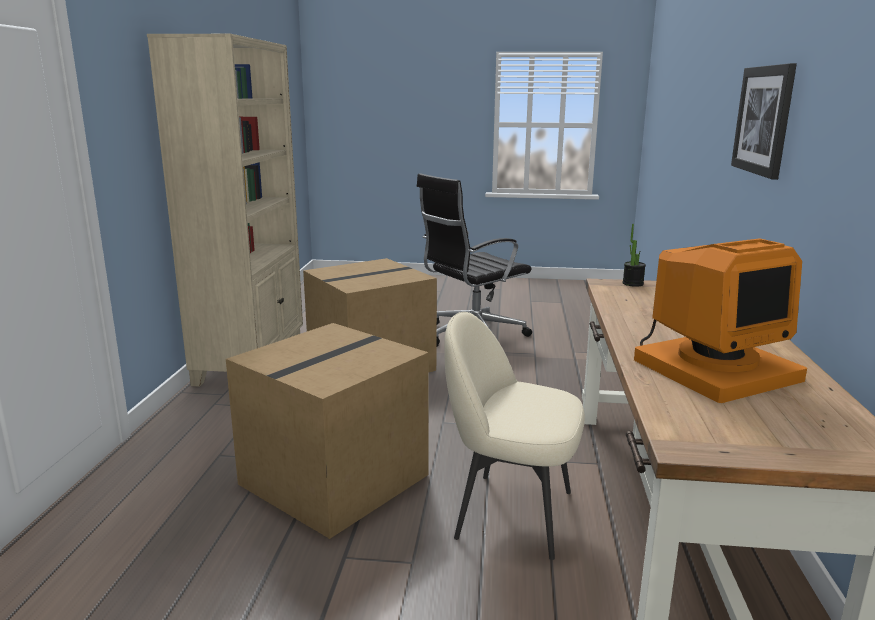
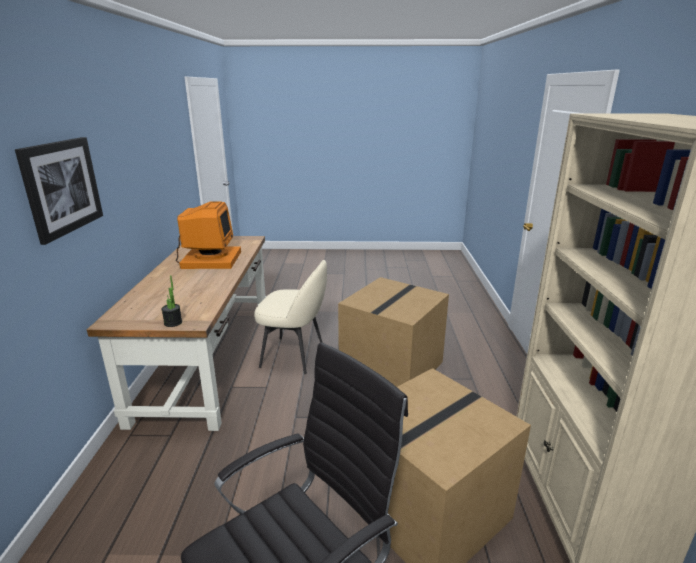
camera: 175 degrees right, 5 degrees up
monitor [634,238,807,403] -> monitor turned 120 degrees clockwise [176,201,241,269]

